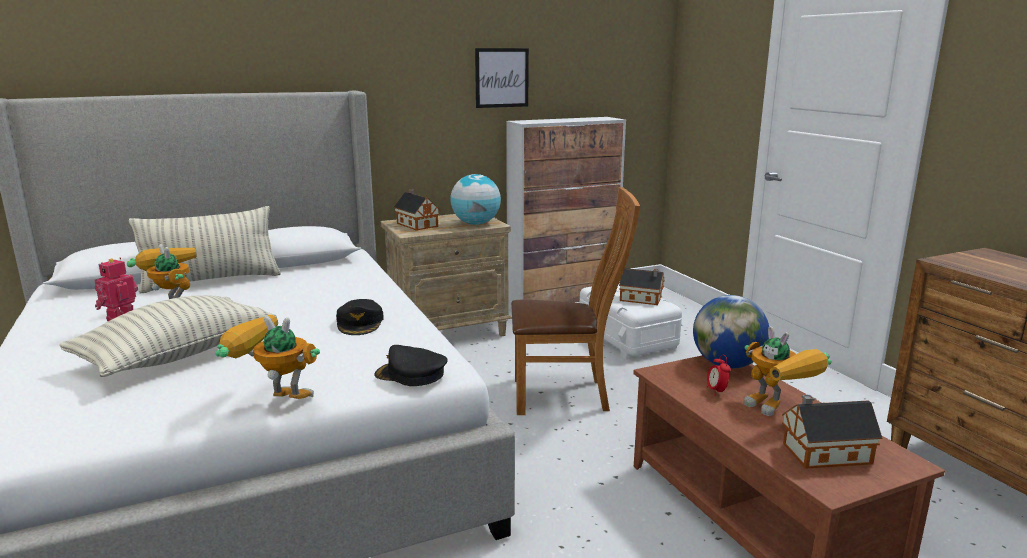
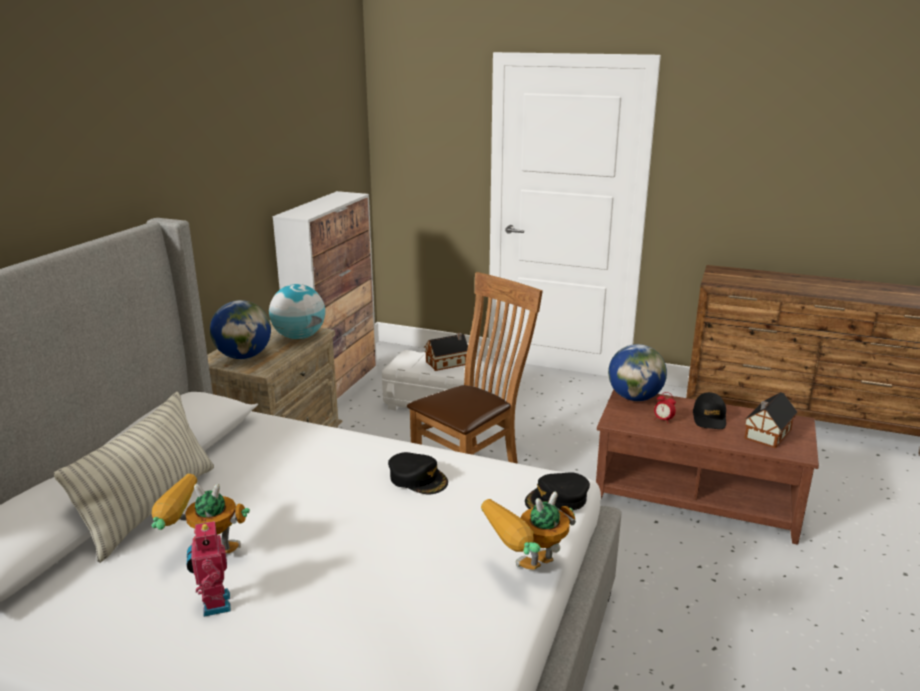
camera: 45 degrees left, 5 degrees up
pillow [59,295,277,377] -> none
toy house [393,189,440,231] -> globe [210,300,271,359]
picture [475,48,529,108] -> none
toy robot [744,326,832,416] -> black cap [693,392,726,429]

